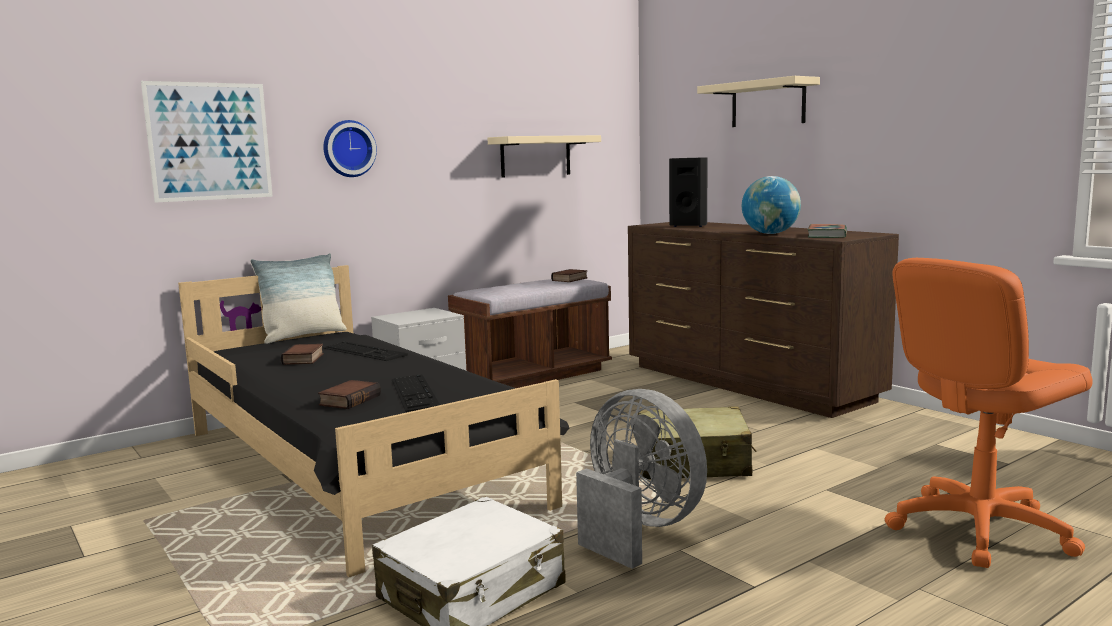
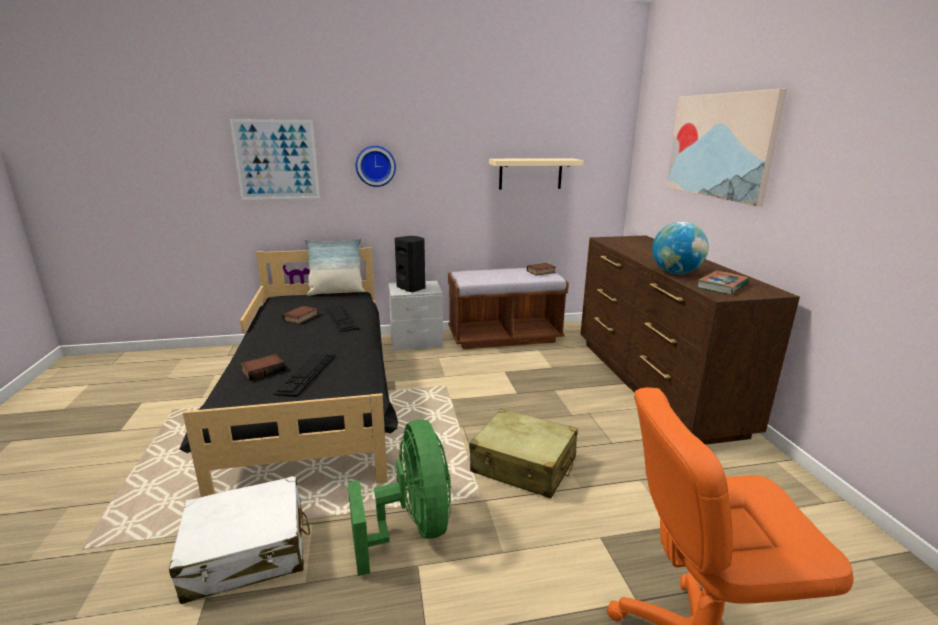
camera: 25 degrees right, 10 degrees up
grey fan [576,389,707,569] -> green fan [348,420,451,576]
black speaker [669,157,708,227] -> black speaker moved to [395,236,425,292]
beige shelf [697,76,820,127] -> picture [666,89,787,206]

